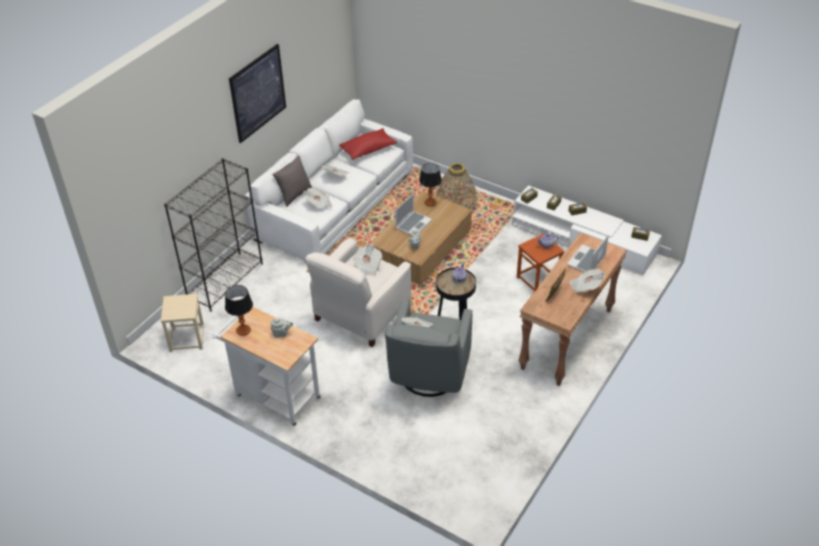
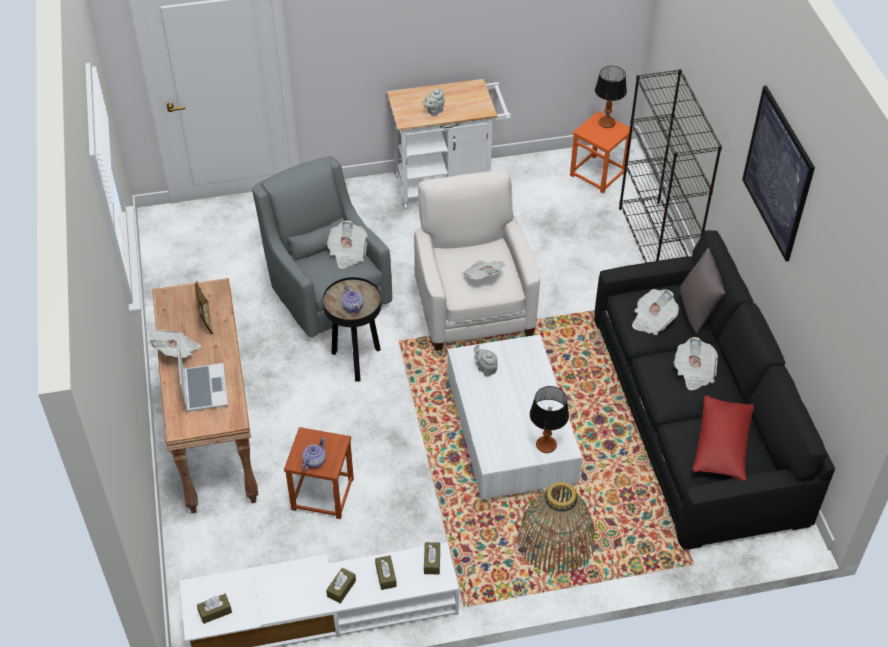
camera: 135 degrees right, 5 degrees up
beige stool [161,294,204,352] -> orange stool [570,111,634,193]
table lamp [225,285,253,336] -> table lamp moved to [595,66,627,128]
white sofa [245,99,413,263] -> black sofa [594,230,835,550]
brown coffee table [370,191,472,285] -> white coffee table [448,335,582,500]
laptop [395,194,432,235] -> none

